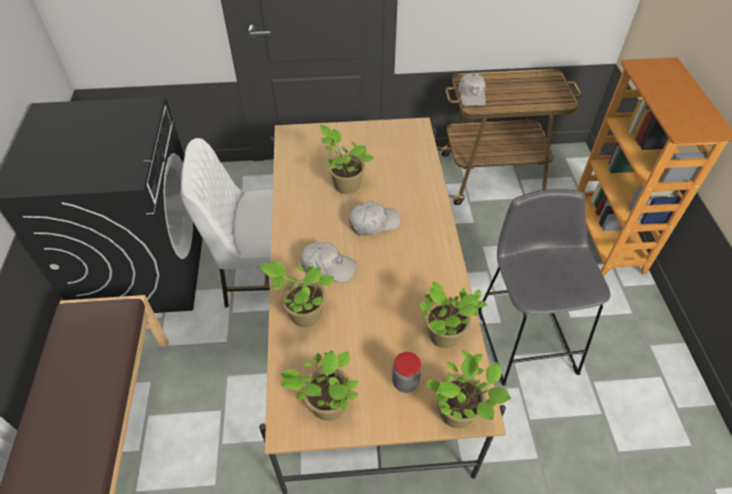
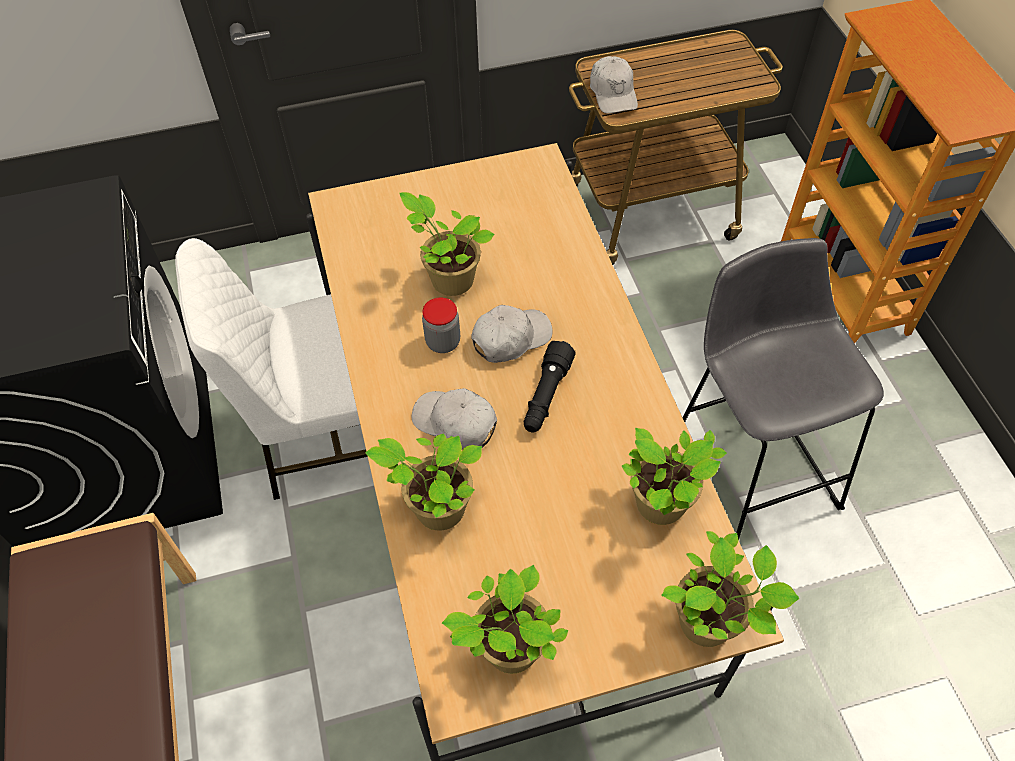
camera: 10 degrees left, 5 degrees up
white cap [300,242,356,282] -> white cap turned 150 degrees counterclockwise [411,388,497,449]
jar [392,352,421,393] -> jar moved to [422,297,460,353]
none -> black flashlight [524,341,576,433]

